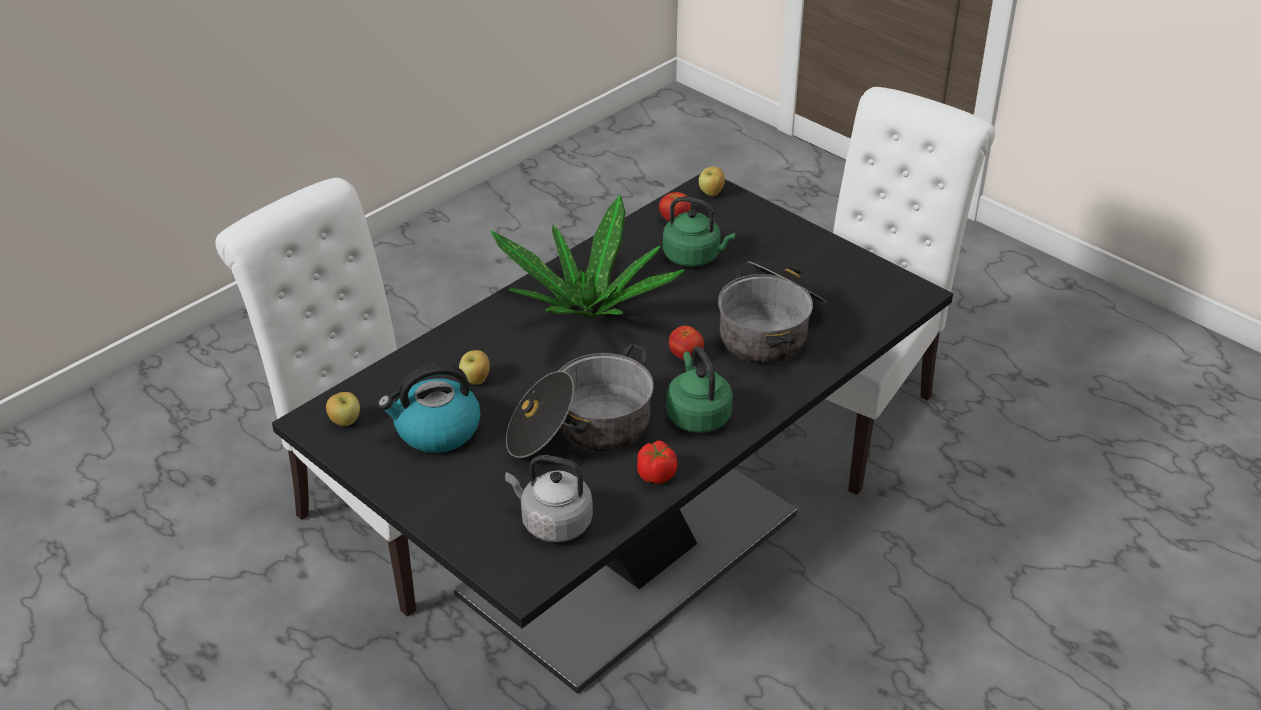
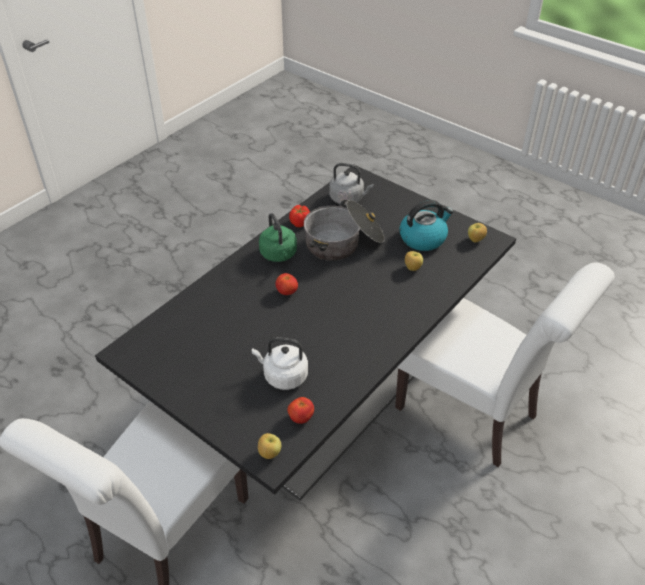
camera: 175 degrees right, 5 degrees up
potted plant [491,195,685,317] -> none
green kettle [663,197,735,267] -> white kettle [252,337,308,390]
cooking pot [718,261,827,364] -> none

